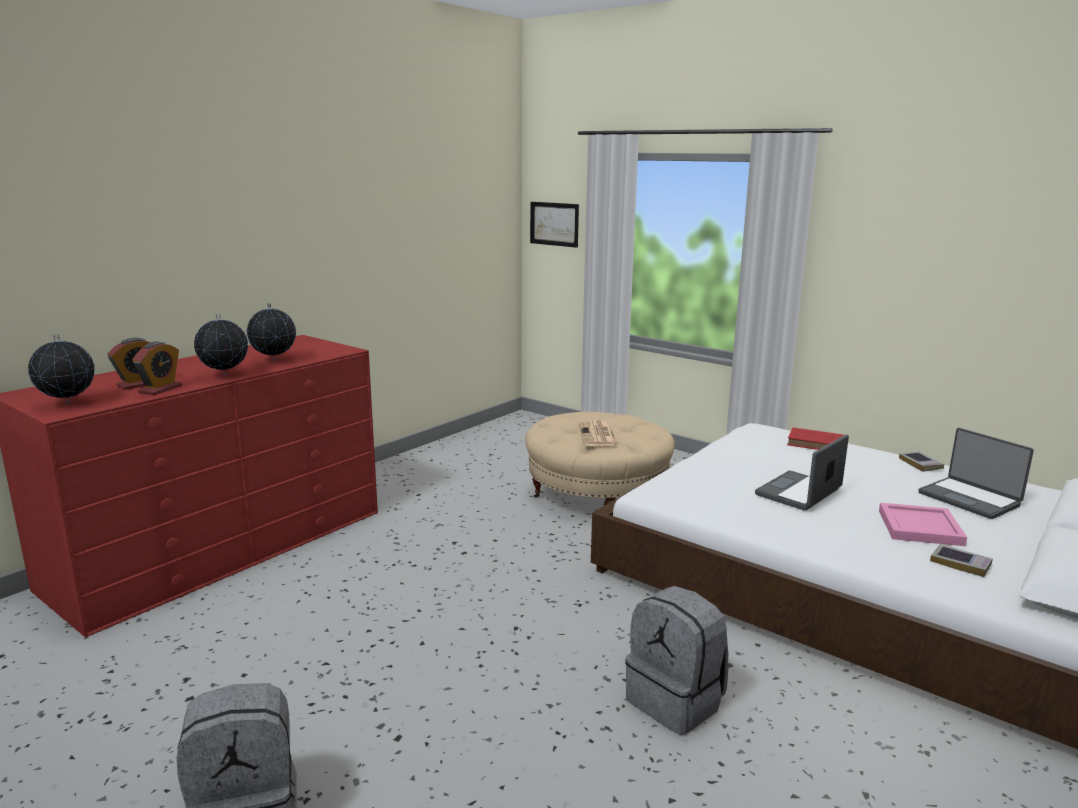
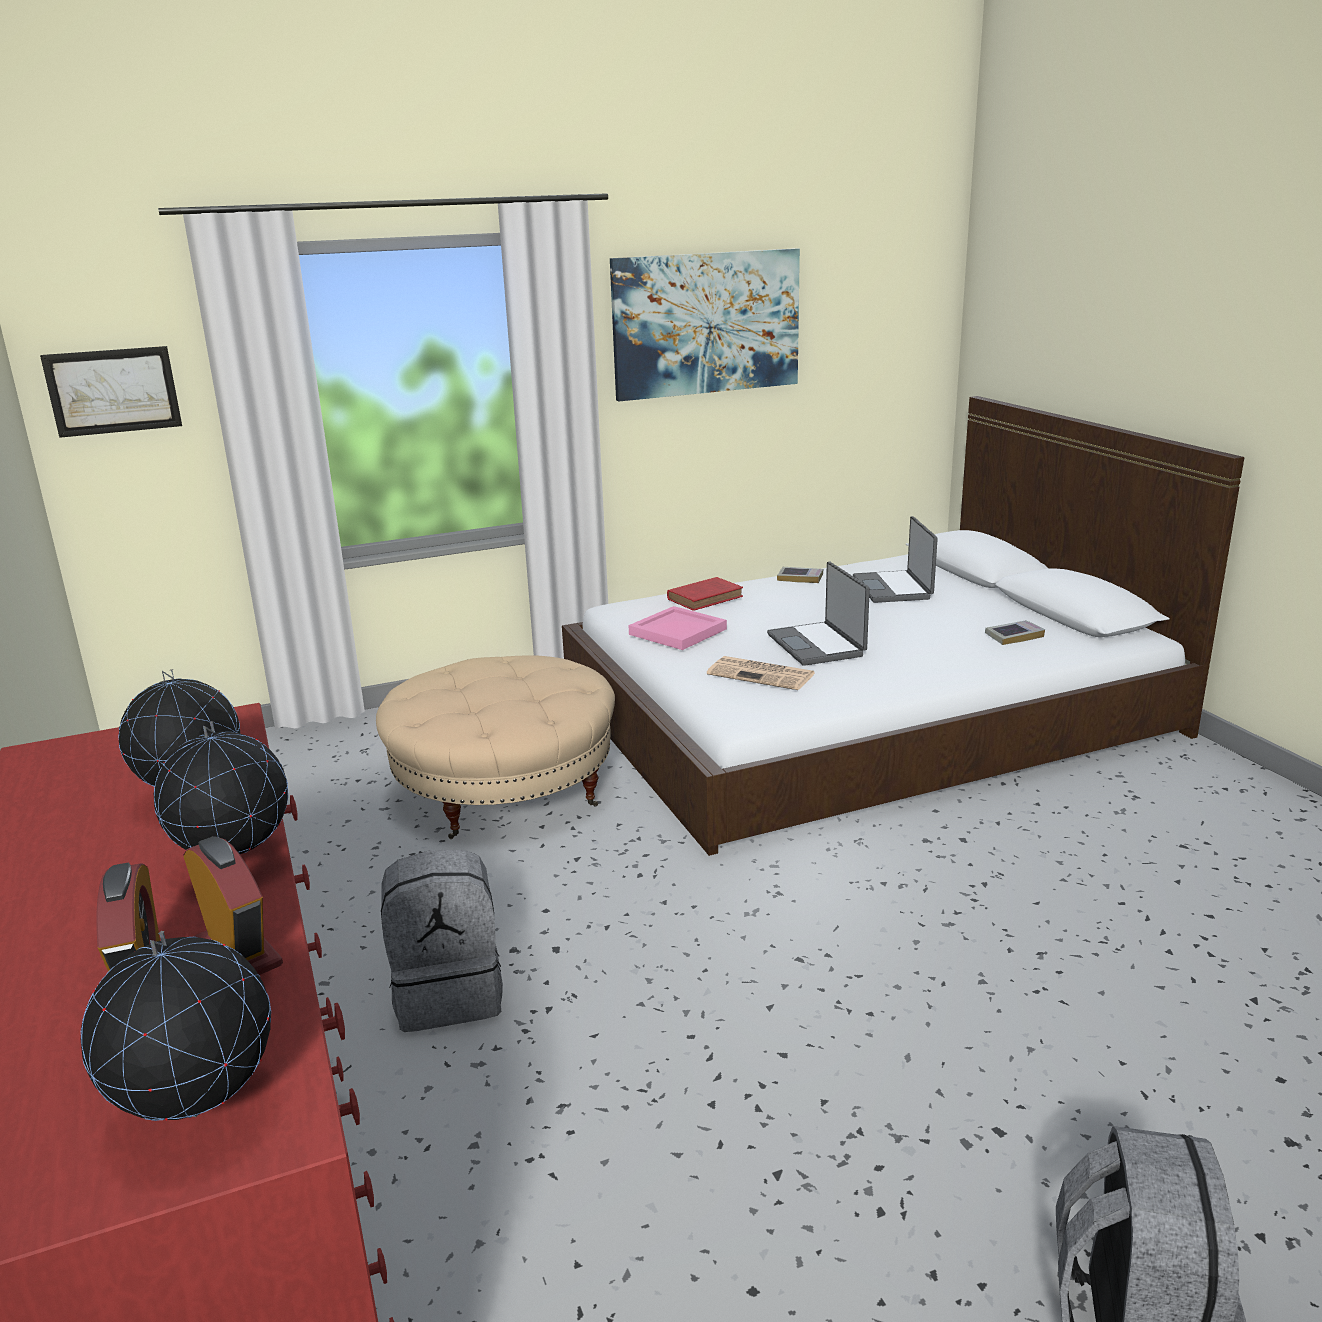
camera: 60 degrees left, 5 degrees up
newspaper [579,420,618,446] -> newspaper moved to [707,656,815,690]
grey backpack [625,586,728,735] -> grey backpack moved to [381,850,503,1032]
pink tray [879,503,967,546] -> pink tray moved to [629,606,727,650]
laptop [919,428,1034,519] -> laptop turned 90 degrees clockwise [853,516,937,603]
none -> picture [610,248,800,401]

